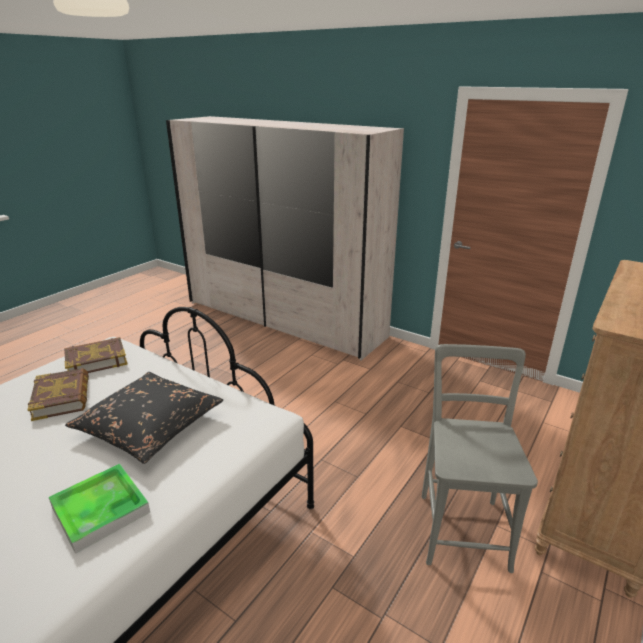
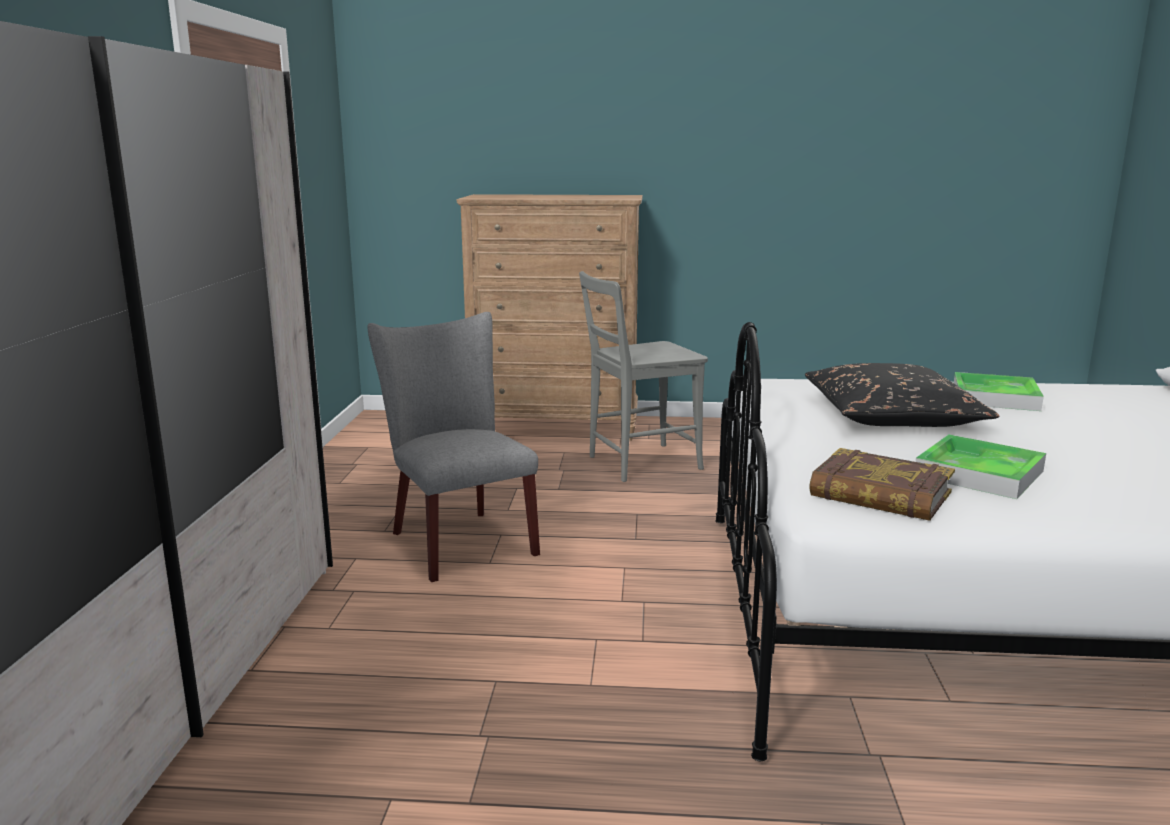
camera: 120 degrees left, 10 degrees down
book [28,368,89,421] -> tray [915,434,1046,499]
none -> grey chair [368,312,540,582]

